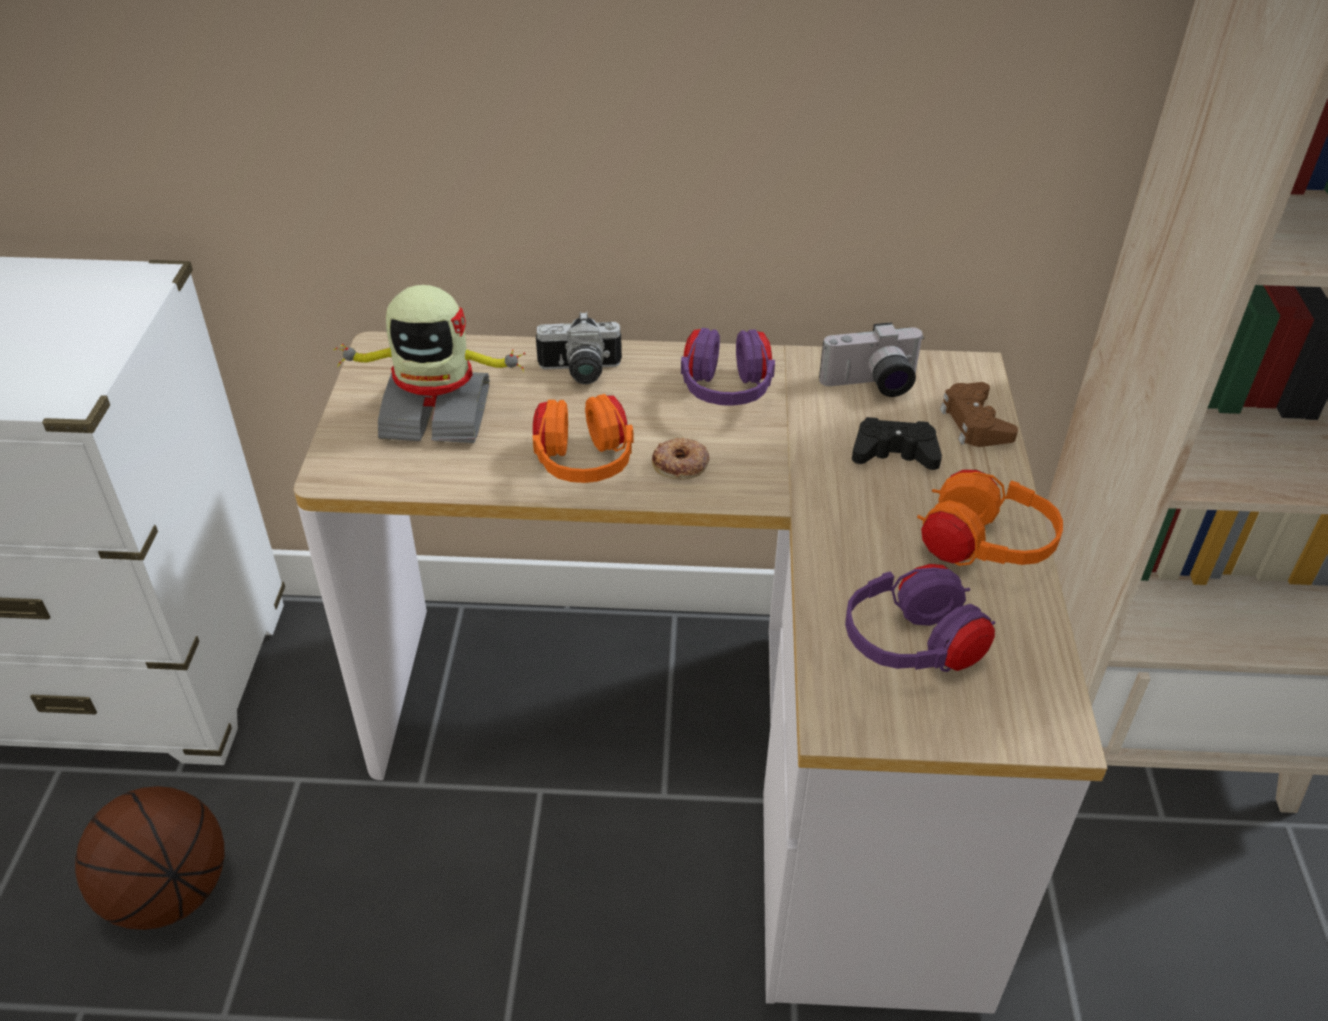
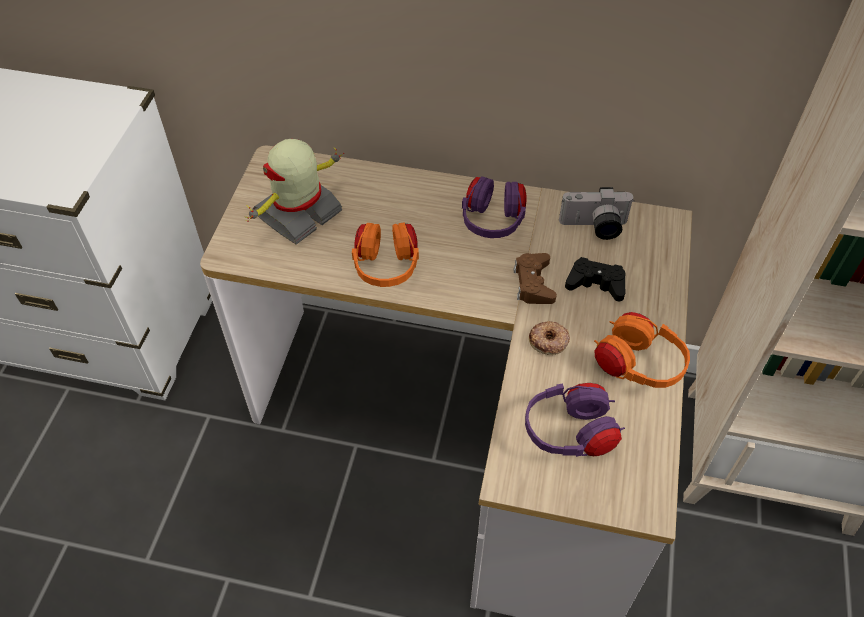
camera: 10 degrees right, 10 degrees up
basketball [75,786,224,930] -> none
toy robot [334,285,525,443] -> toy robot turned 120 degrees clockwise [246,139,344,244]
camera [536,312,622,385] -> none
donut [652,437,710,480] -> donut moved to [529,321,570,355]
brown game controller [940,382,1018,447] -> brown game controller moved to [513,253,557,304]

